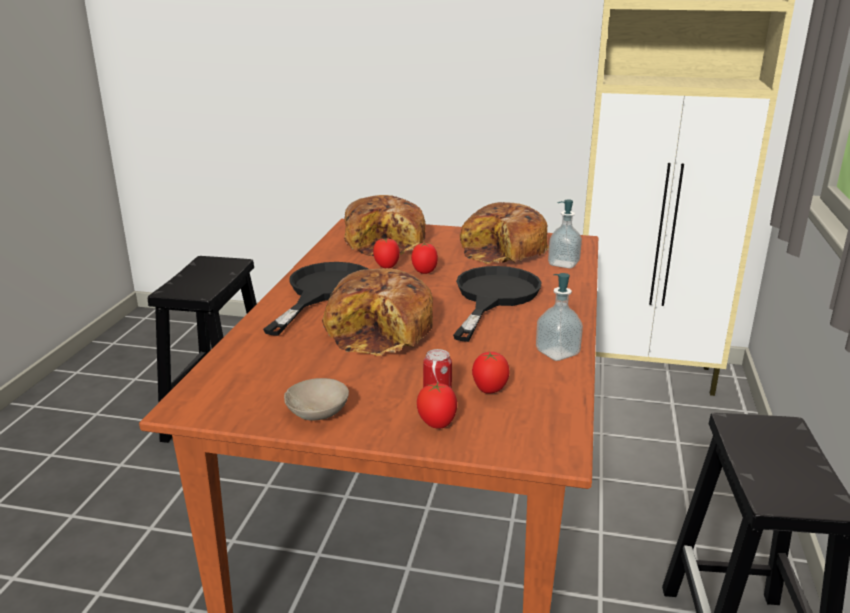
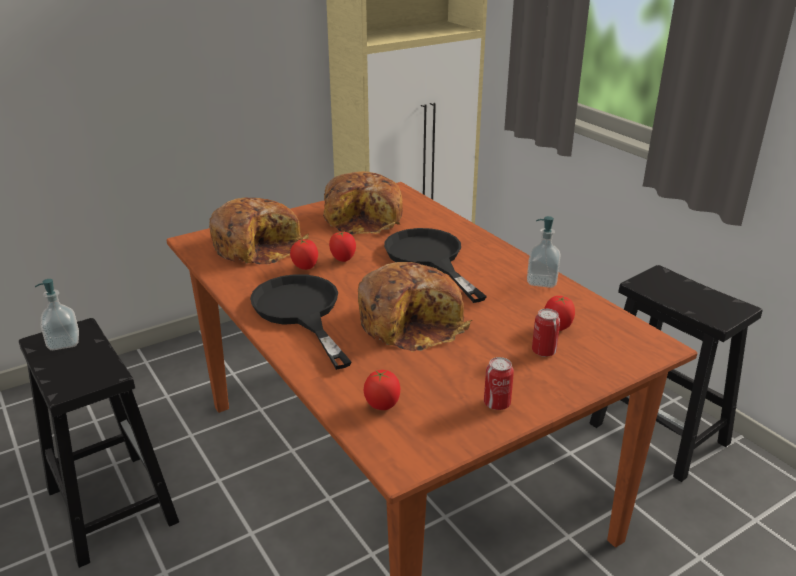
camera: 45 degrees left, 5 degrees up
beige bowl [284,378,349,420] -> can [484,357,514,410]
tomato [417,381,457,429] -> tomato moved to [364,370,400,410]
soap dispenser [548,199,582,268] -> soap dispenser moved to [35,279,79,350]

